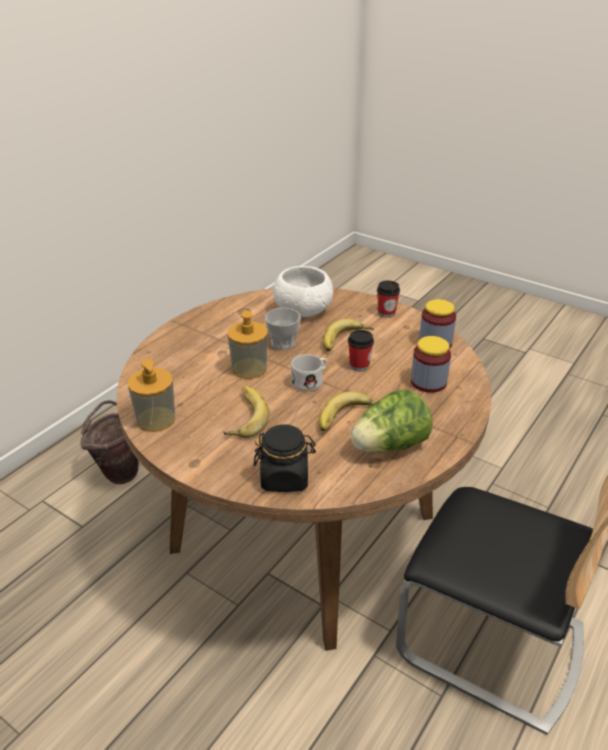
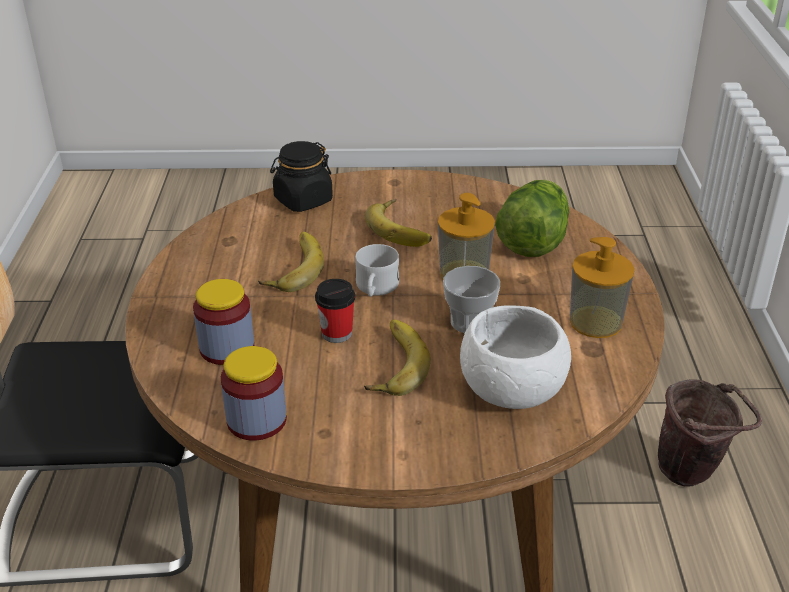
camera: 145 degrees right, 0 degrees up
soap dispenser [128,359,175,432] -> soap dispenser moved to [570,237,635,338]
lettuce [351,390,433,452] -> lettuce moved to [495,180,569,257]
cup [377,280,400,318] -> none

